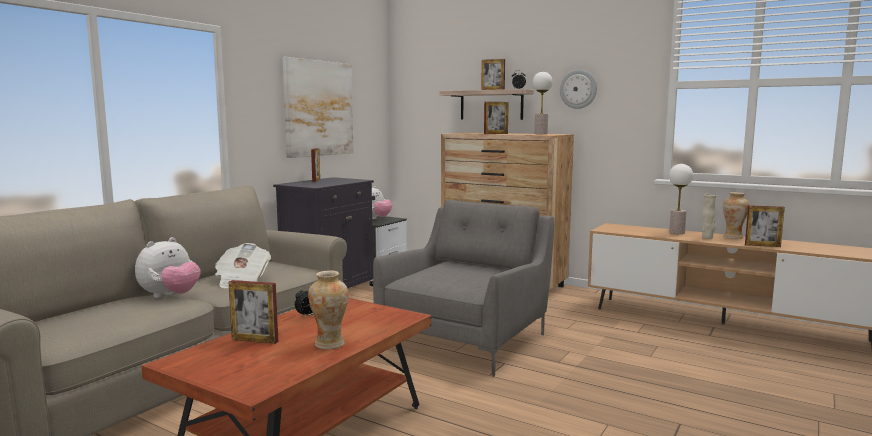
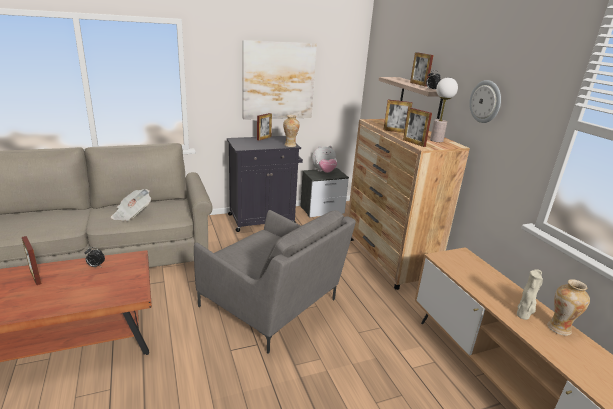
camera: 35 degrees right, 15 degrees up
plush toy [135,237,201,298] -> none
vase [308,270,348,349] -> vase moved to [283,115,299,147]
grey armchair [373,200,554,376] -> grey armchair turned 60 degrees clockwise [194,210,356,354]
table lamp [669,164,693,234] -> none
picture frame [745,205,785,247] -> picture frame moved to [403,108,432,147]

